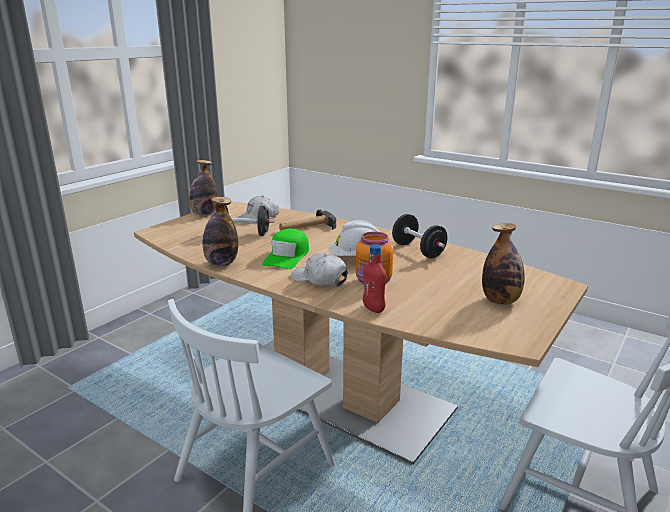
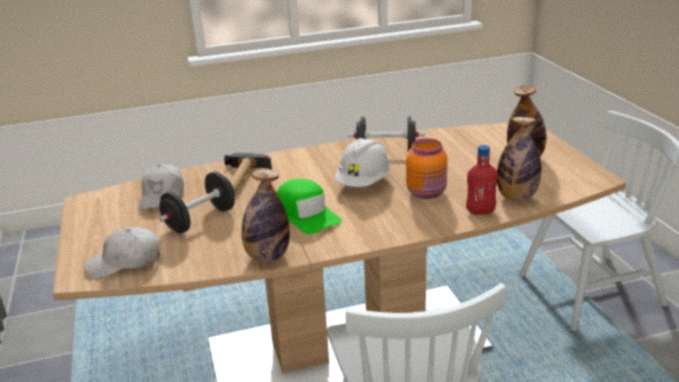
camera: 50 degrees left, 5 degrees up
bottle [189,160,218,216] -> bottle moved to [497,117,541,201]
white cap [291,253,348,287] -> white cap moved to [84,227,160,278]

